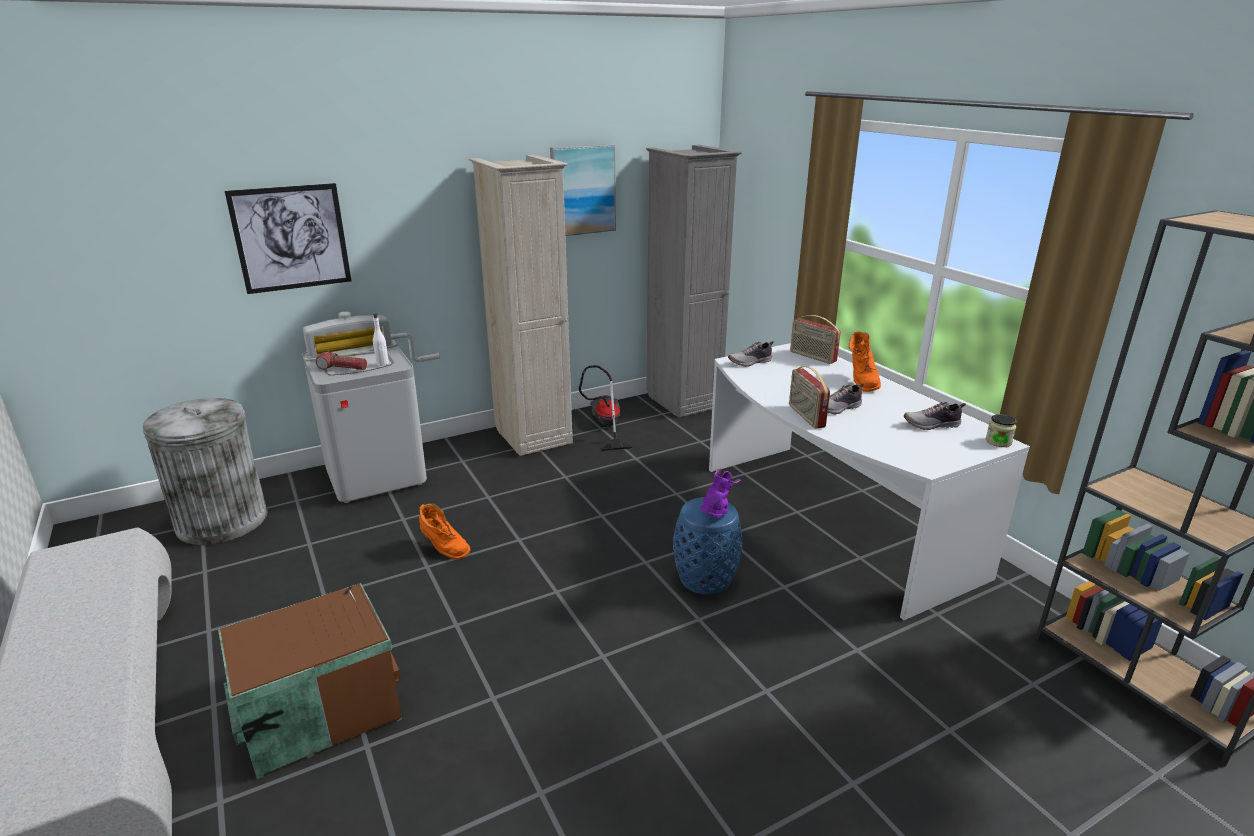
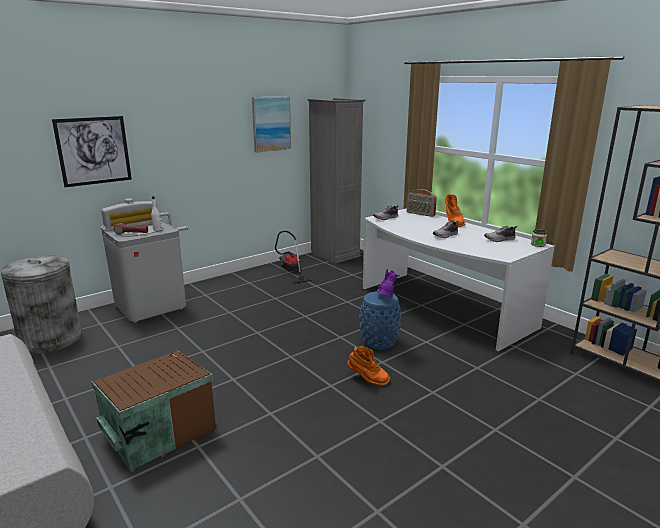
camera: 10 degrees left, 5 degrees down
orange boot [419,504,471,559] -> orange boot moved to [347,346,390,386]
beige cabinet [469,155,573,456] -> none
radio [789,366,830,429] -> none

